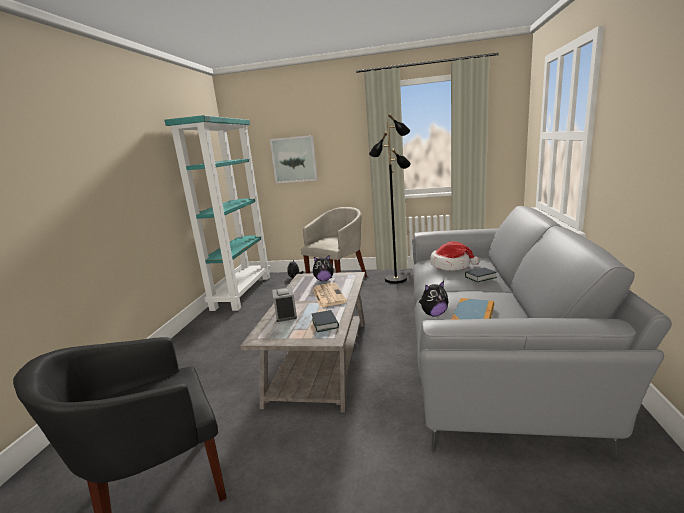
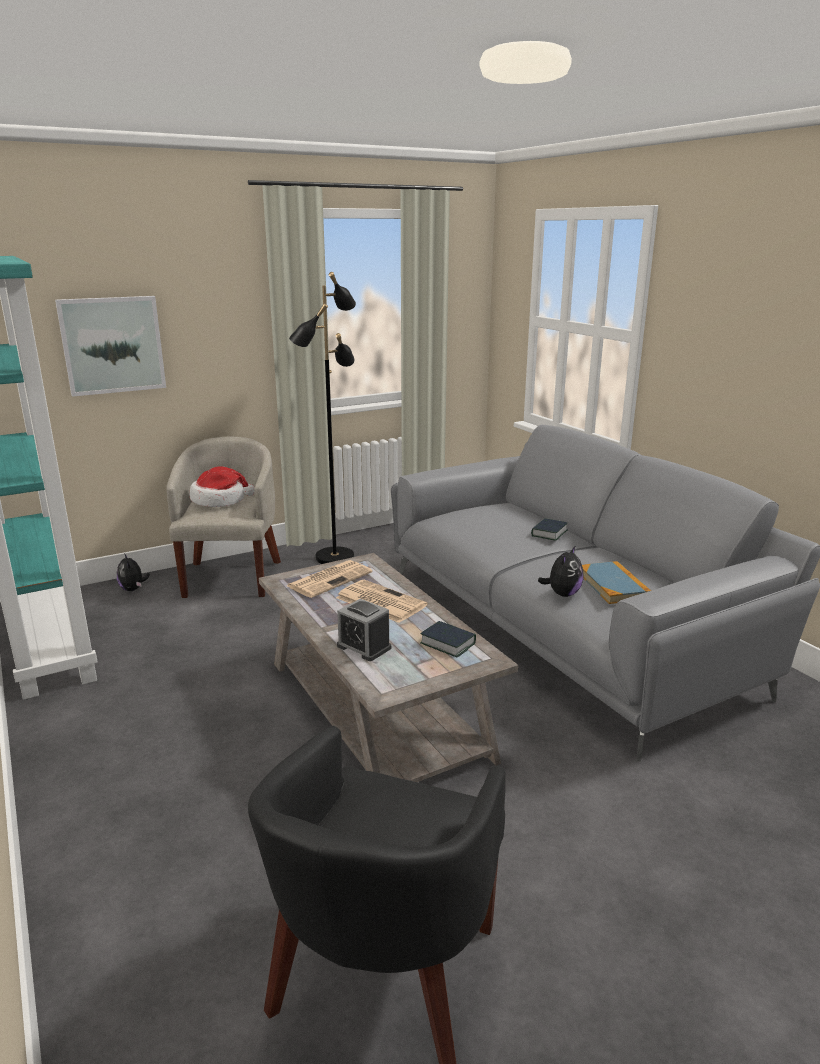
camera: 40 degrees left, 5 degrees up
plush toy [313,255,335,281] -> newspaper [287,560,372,598]
hat [430,241,479,271] -> hat moved to [190,466,255,507]

